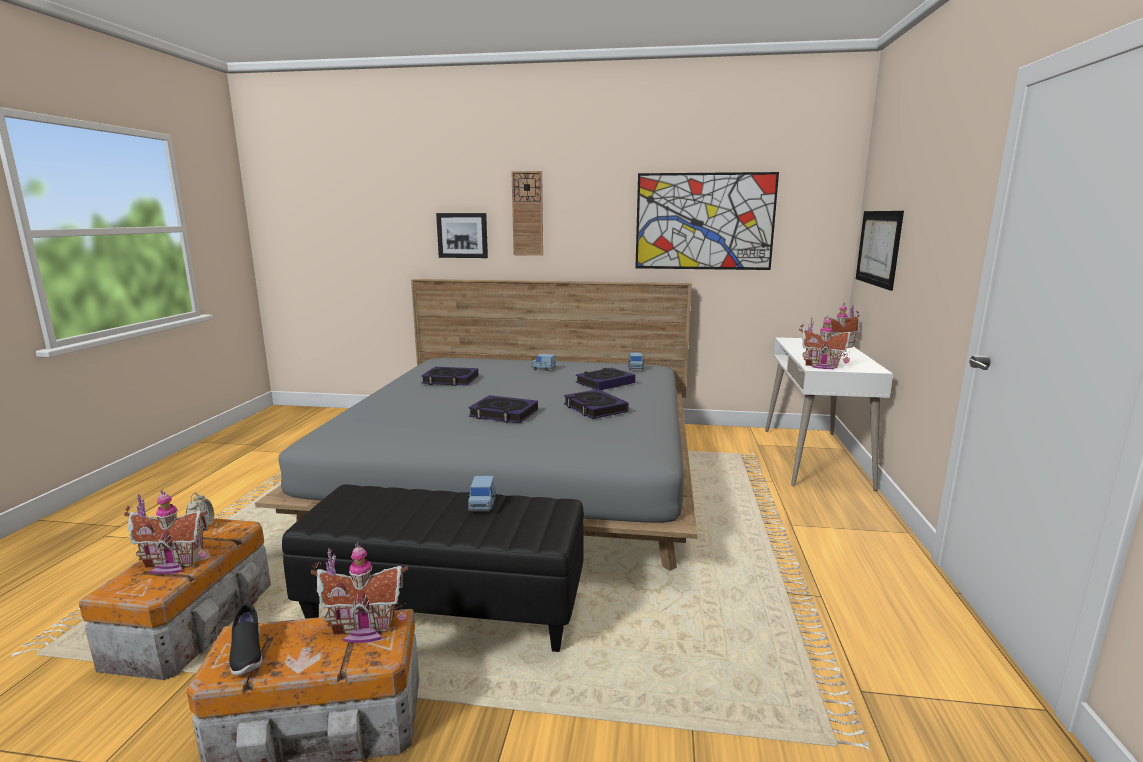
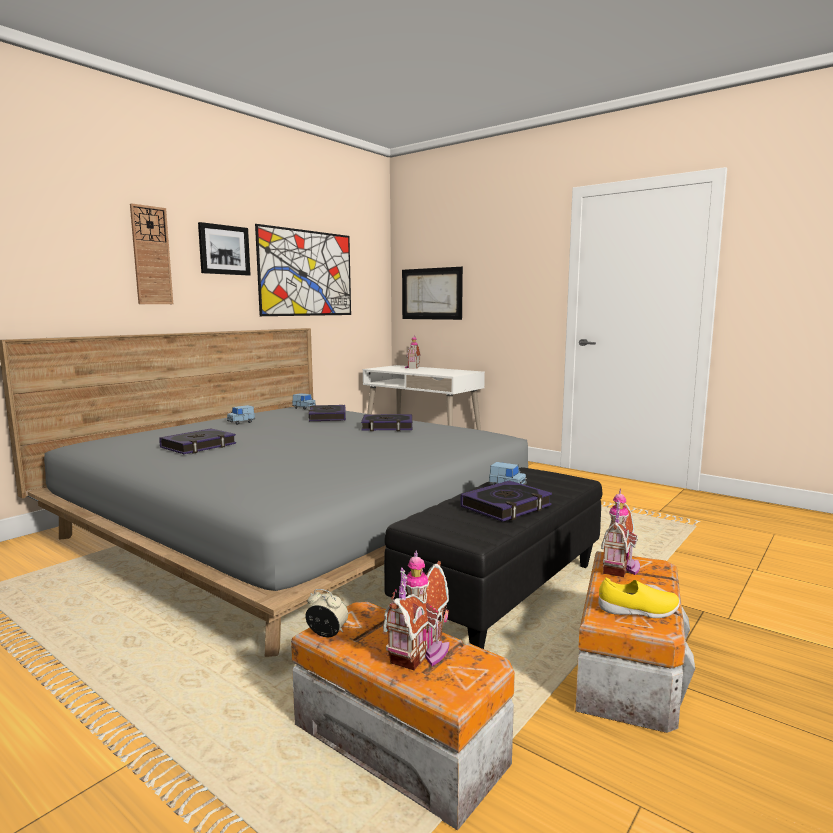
camera: 60 degrees left, 5 degrees down
black shoe [229,603,262,676] -> yellow shoe [598,578,680,618]
picture [436,213,488,258] -> picture moved to [198,222,251,275]
book [468,395,538,423] -> book moved to [460,481,552,522]
toy house [799,316,854,369] -> none

